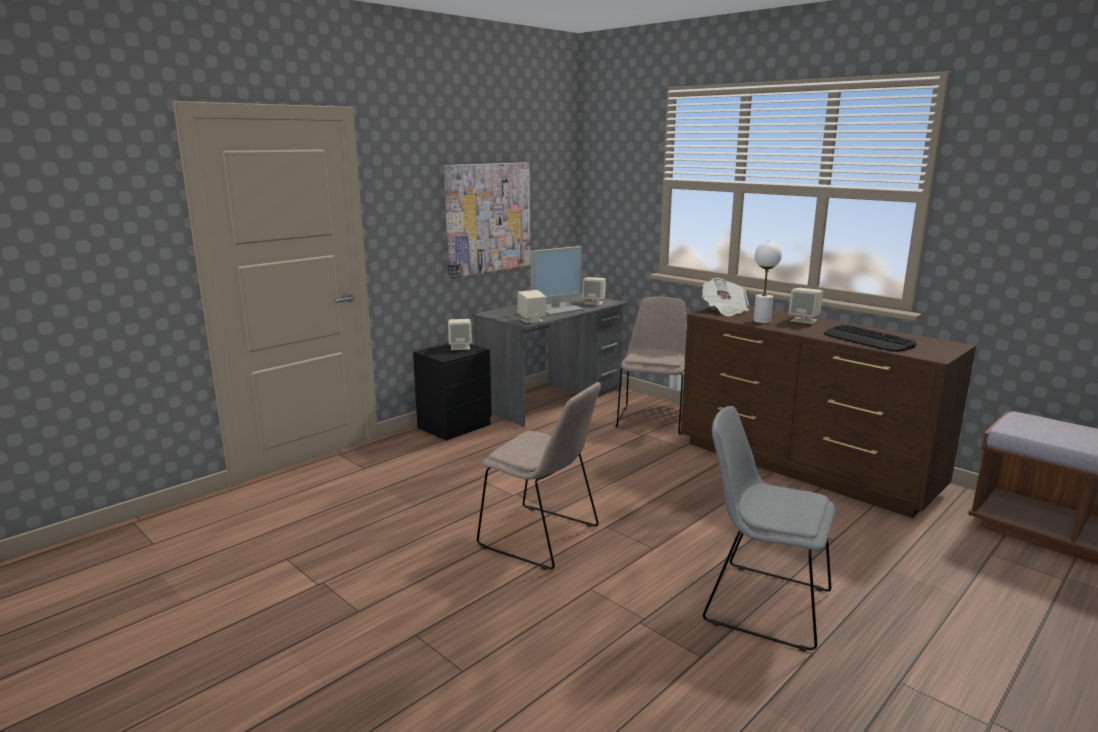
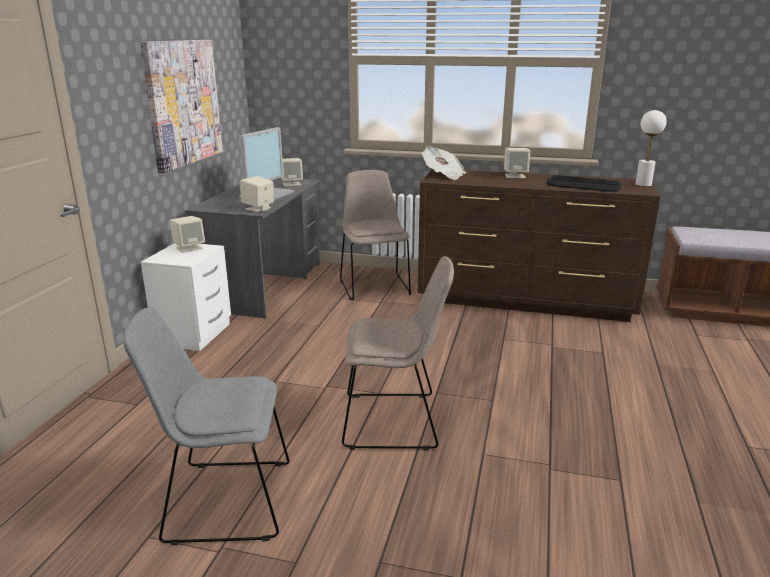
camera: 30 degrees left, 5 degrees up
black nightstand [413,343,492,441] -> white nightstand [141,243,231,351]
grey chair [703,406,835,652] -> grey chair moved to [123,307,289,545]
white table lamp [753,242,782,323] -> white table lamp moved to [635,110,667,187]

